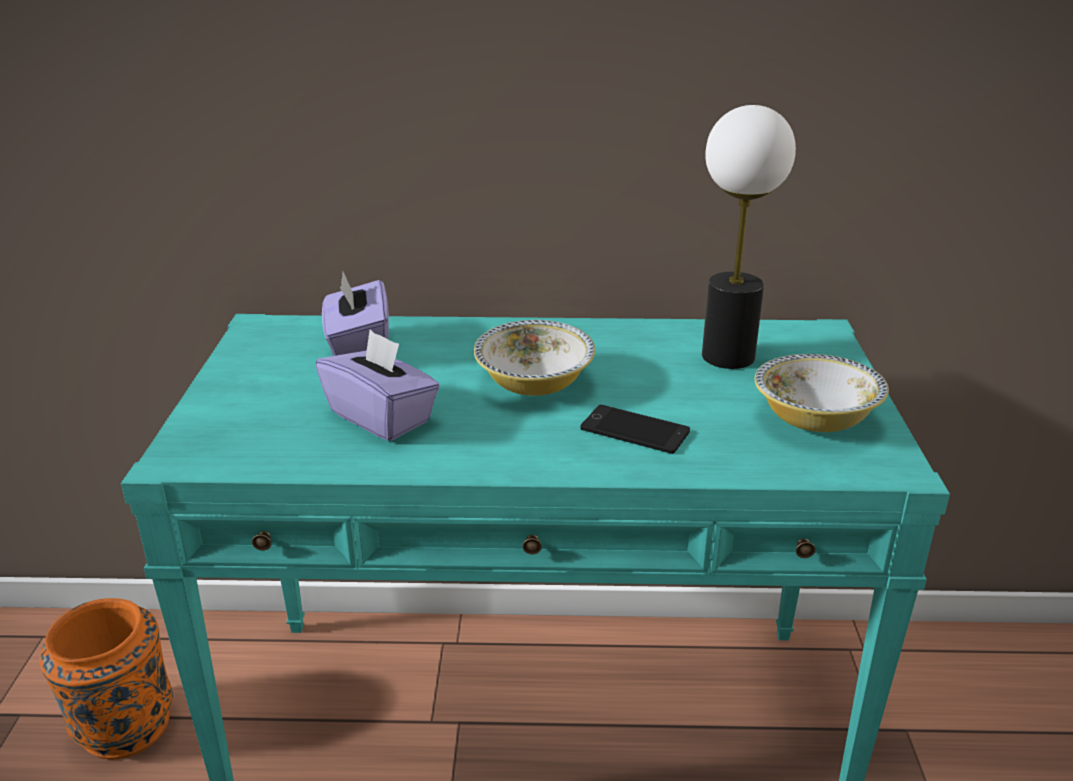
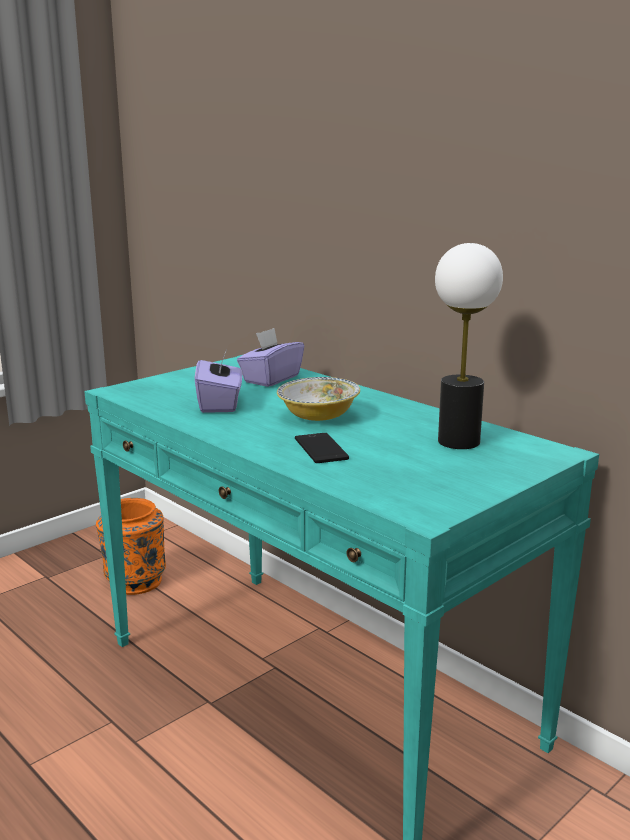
camera: 45 degrees right, 10 degrees down
bowl [755,354,889,432] -> none

